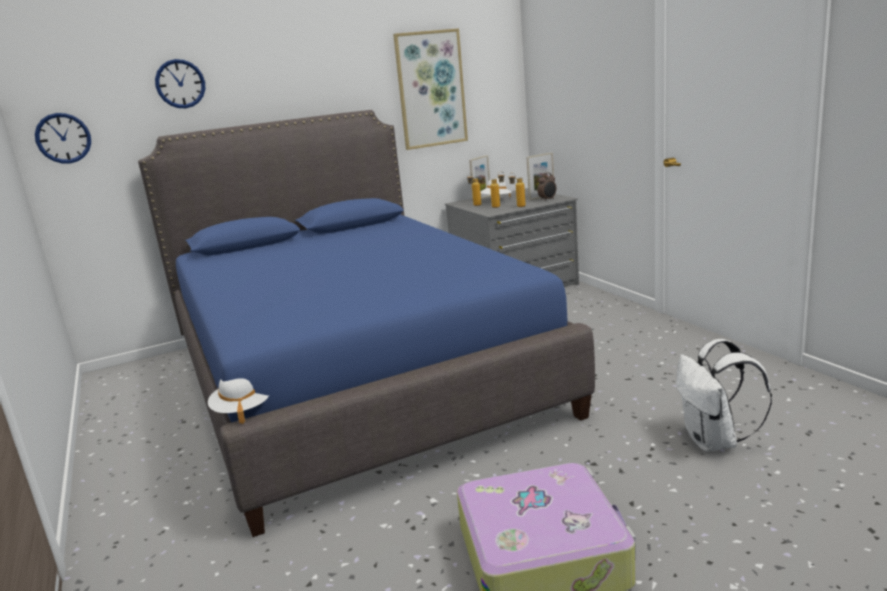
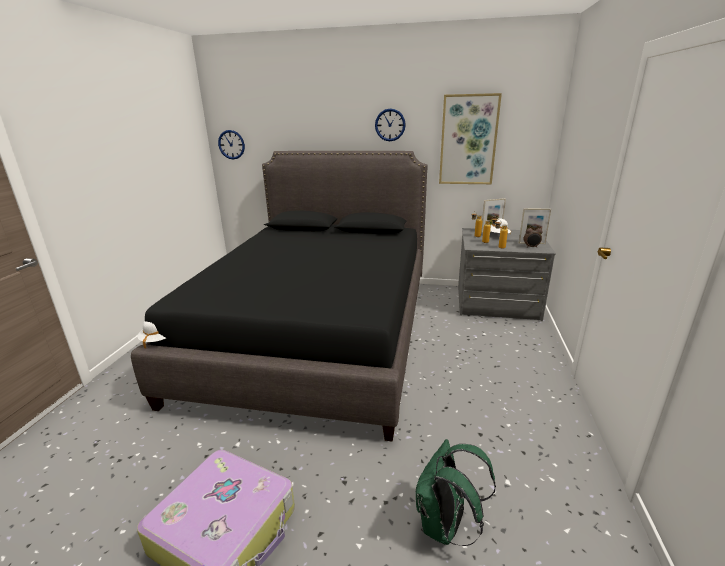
camera: 35 degrees right, 5 degrees up
blue bed [138,110,595,537] -> black bed [131,151,428,442]
wall clock [155,59,205,108] -> wall clock moved to [375,108,406,141]
white backpack [676,339,772,452] -> green backpack [416,439,496,546]

